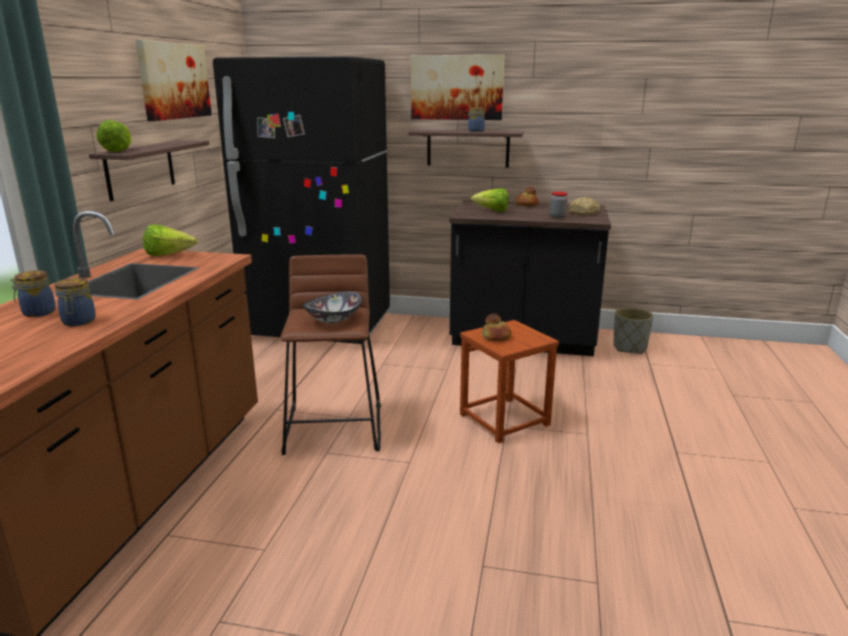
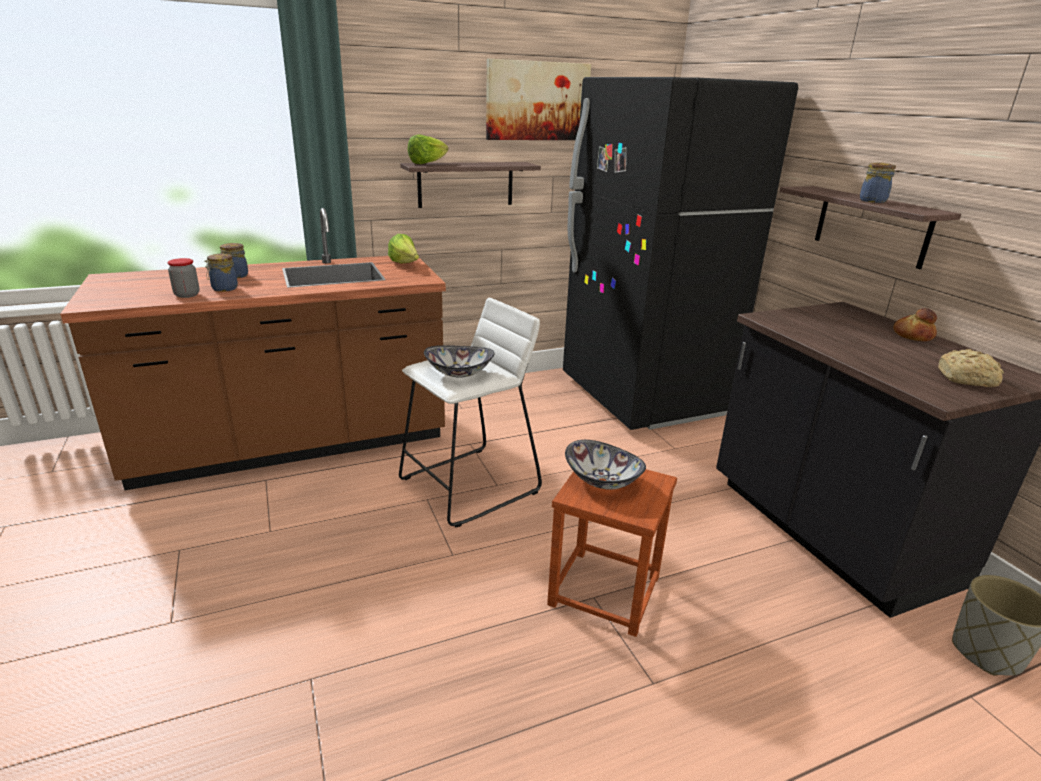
camera: 55 degrees right, 5 degrees up
brown stool [280,254,381,455] -> white stool [399,298,542,528]
picture [411,55,505,120] -> none
lettuce [471,188,509,212] -> none
bread [482,313,512,342] -> bowl [565,440,646,490]
jar [550,192,568,218] -> jar moved to [167,258,200,298]

